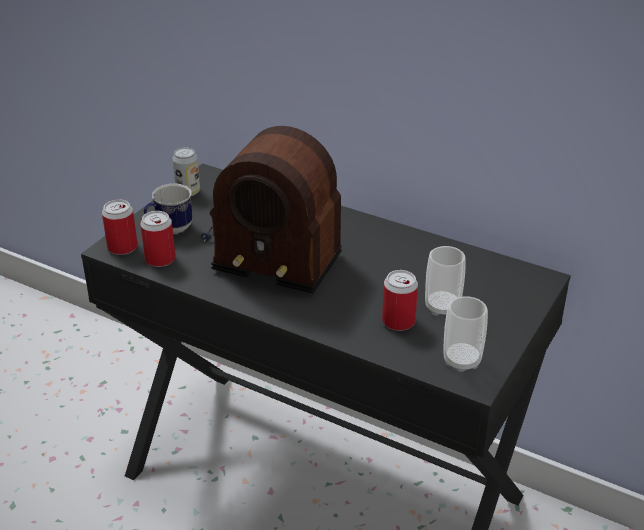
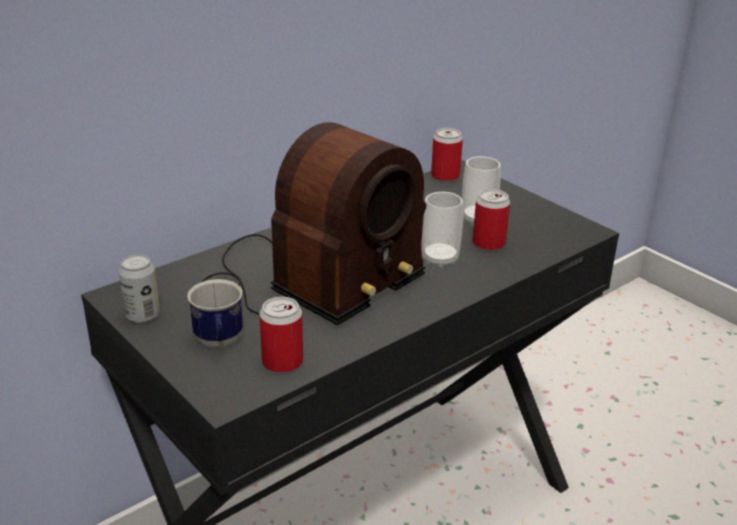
camera: 70 degrees left, 5 degrees down
can [102,199,138,255] -> can moved to [431,128,463,182]
cup [444,296,488,372] -> cup moved to [422,192,464,268]

